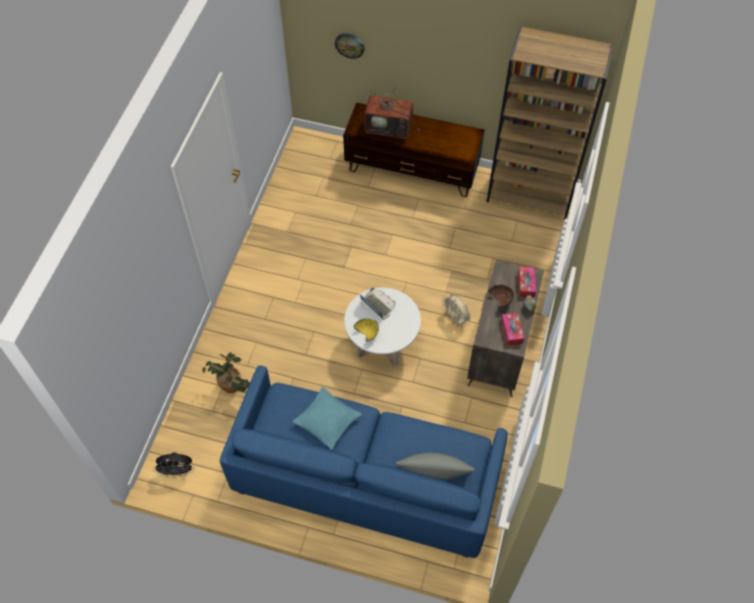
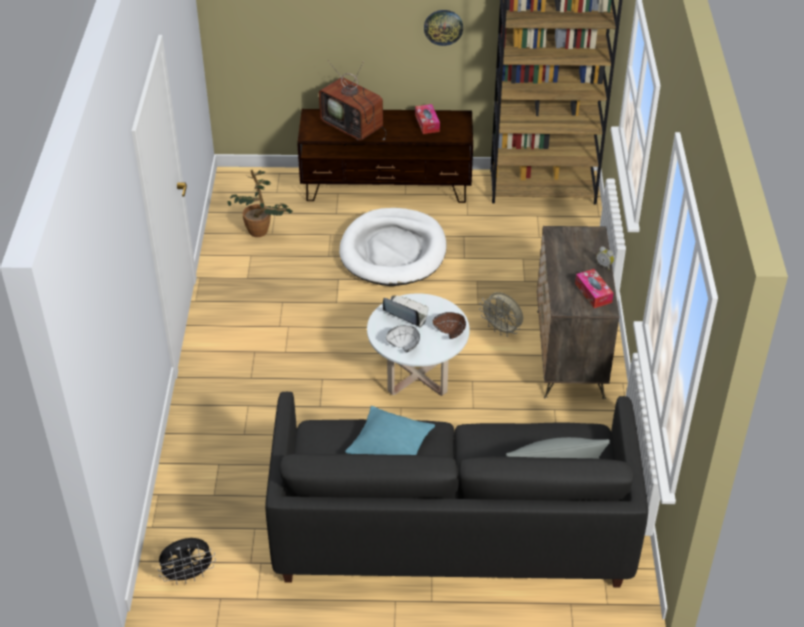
camera: 15 degrees left, 15 degrees down
potted plant [202,352,250,393] -> potted plant moved to [227,170,293,237]
blue sofa [220,365,508,558] -> black sofa [265,392,648,587]
wall clock [335,33,365,59] -> wall clock moved to [424,10,463,46]
yellow bowl [354,319,379,342] -> white bowl [386,326,420,353]
television [364,83,420,139] -> television turned 45 degrees clockwise [319,61,386,141]
brown bowl [488,285,514,308] -> brown bowl moved to [432,312,466,339]
tissue box [518,267,536,297] -> tissue box moved to [415,104,440,134]
none -> white dog bed [339,208,447,286]

